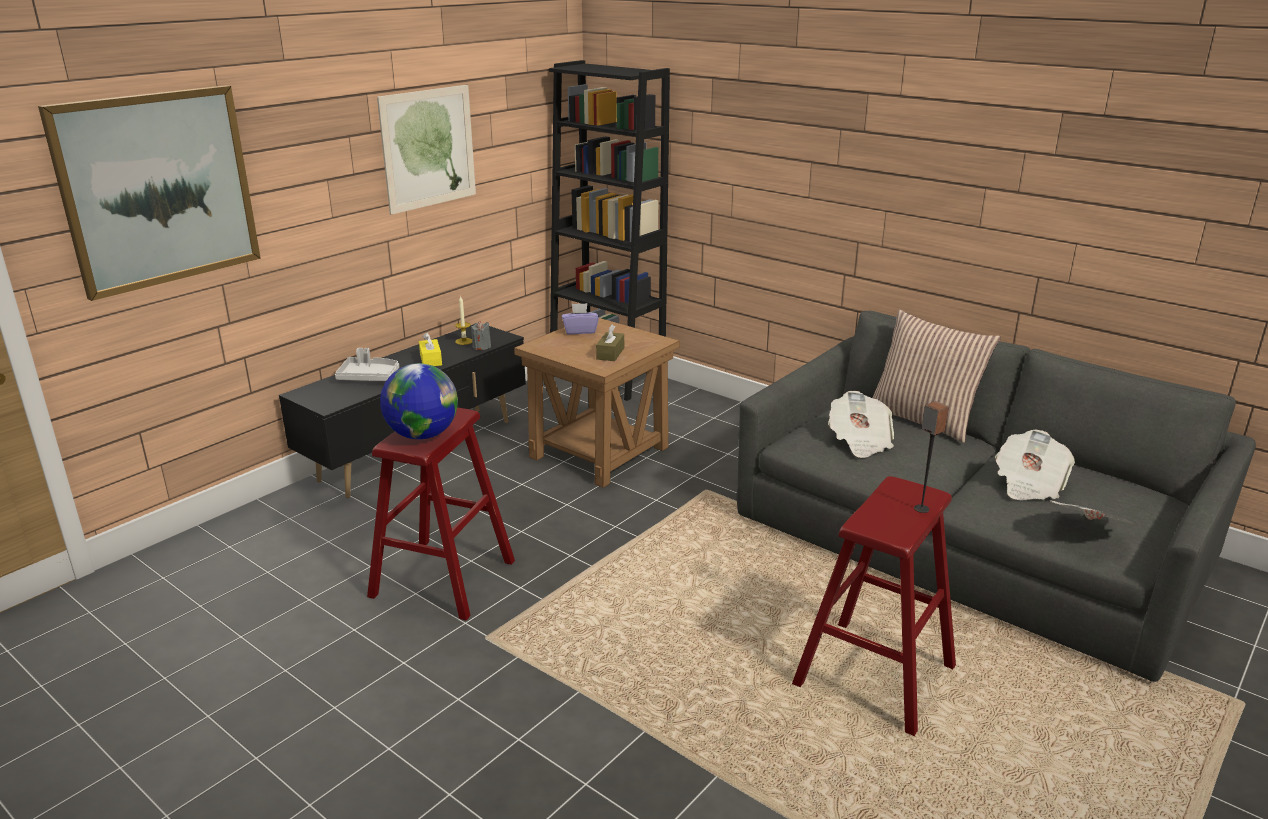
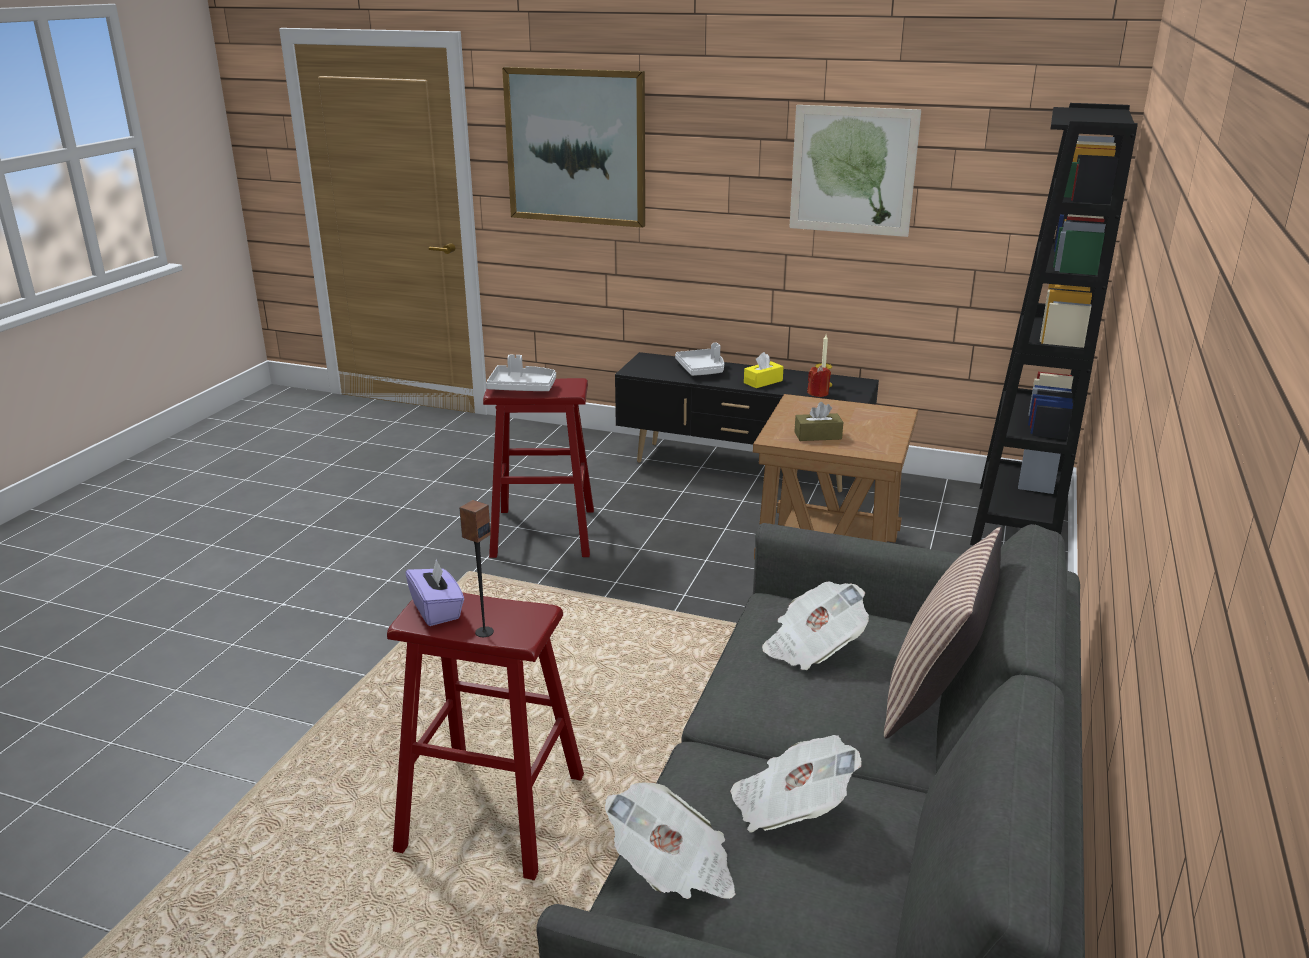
camera: 70 degrees right, 0 degrees up
globe [380,363,458,439] -> grey tray [486,355,556,391]
grey candle [471,321,491,350] -> red candle [807,365,831,397]
purple tissue box [562,303,599,335] -> purple tissue box moved to [405,558,464,626]

